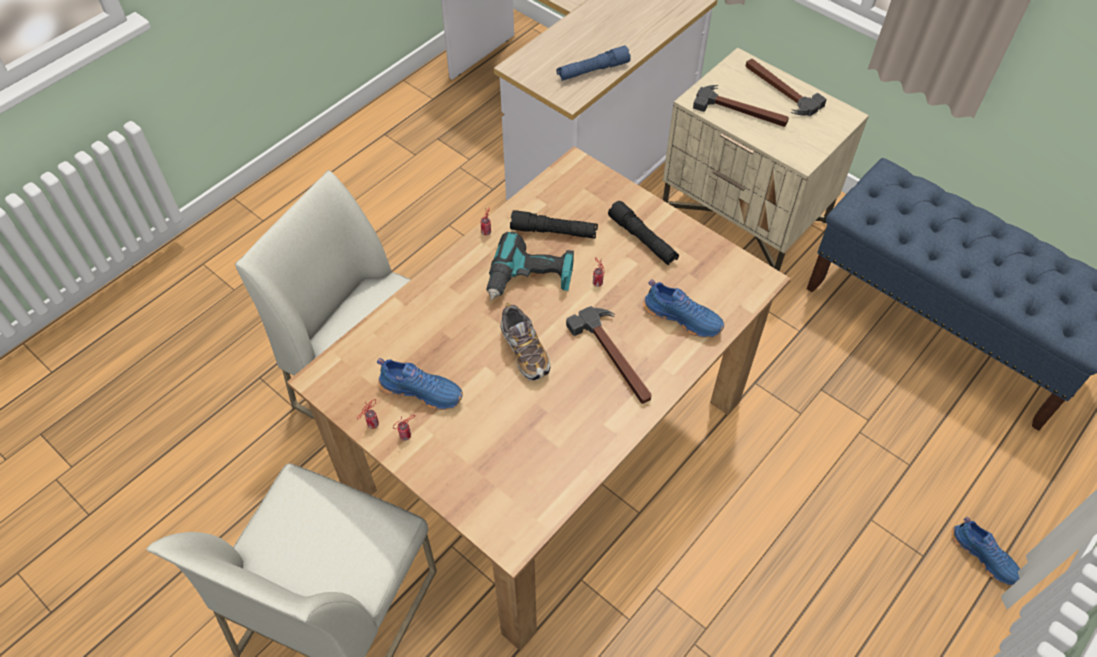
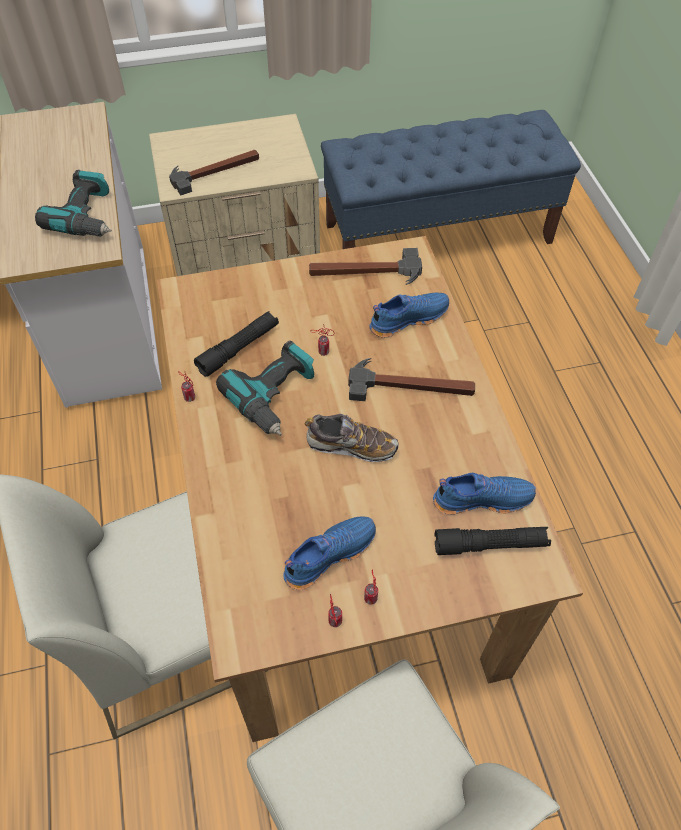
camera: 55 degrees left, 0 degrees up
blue flashlight [557,46,631,81] -> power drill [35,170,112,237]
black flashlight [608,201,679,266] -> black flashlight moved to [434,527,551,555]
hammer [746,59,827,116] -> hammer moved to [309,248,422,285]
blue shoe [951,517,1020,585] -> blue shoe moved to [433,473,536,515]

